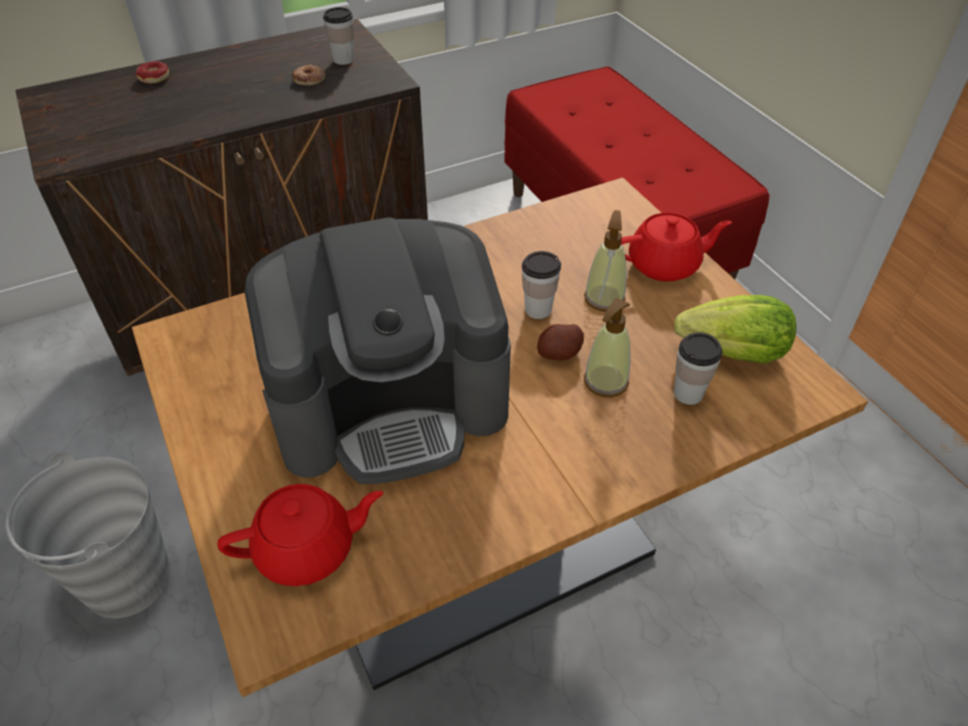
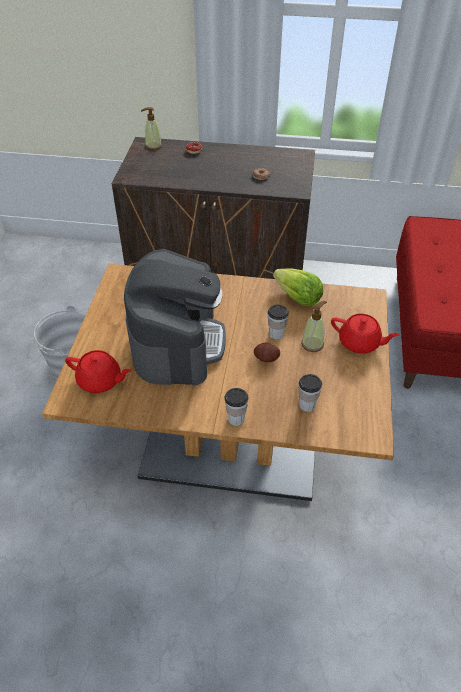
camera: 35 degrees right, 0 degrees up
coffee machine [245,217,511,484] -> coffee machine turned 105 degrees counterclockwise [124,249,226,386]
cup [323,7,354,65] -> cup moved to [225,388,248,426]
soap dispenser [584,298,630,398] -> soap dispenser moved to [141,107,162,150]
lettuce [674,295,796,364] -> lettuce moved to [273,268,323,306]

